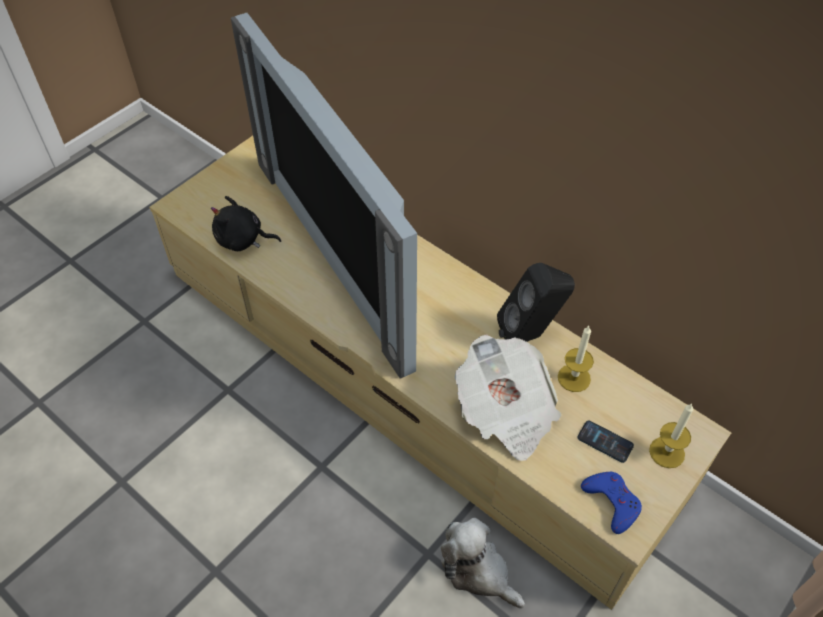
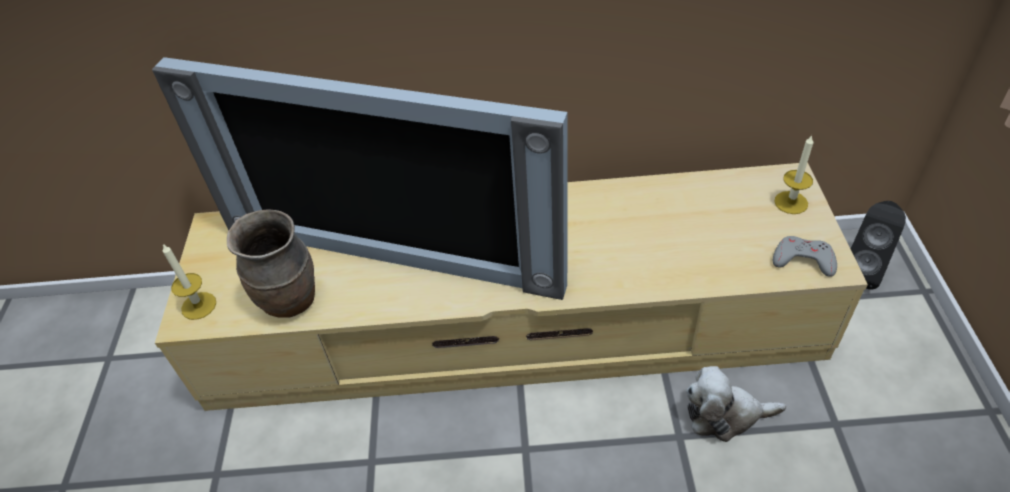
camera: 40 degrees left, 5 degrees down
black plush toy [211,196,281,251] -> brown vase [227,209,315,318]
newspaper [455,335,562,461] -> none
black speaker [497,263,575,342] -> black speaker moved to [851,201,906,290]
candle [558,326,594,392] -> candle moved to [162,243,216,320]
phone [577,421,634,463] -> none
blue game controller [581,472,642,534] -> grey game controller [773,236,837,277]

